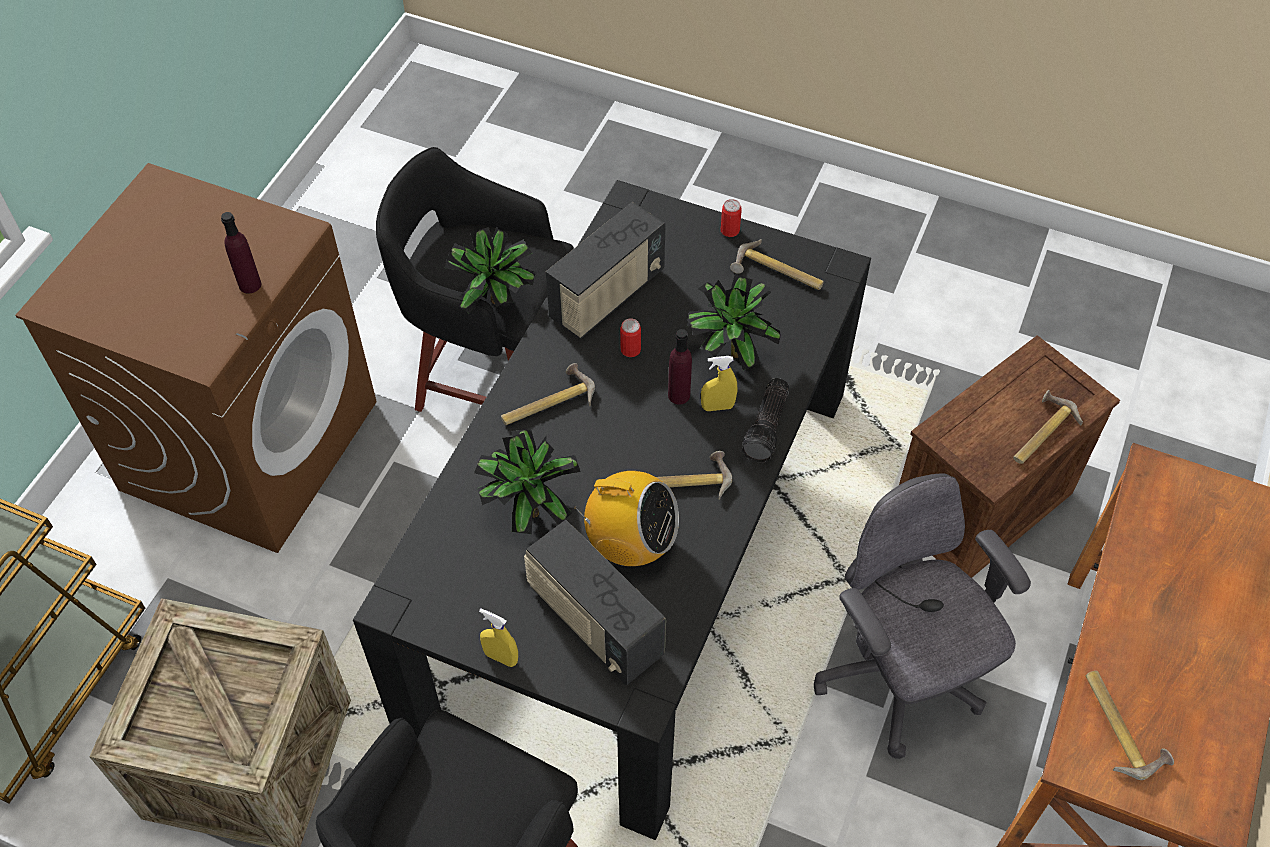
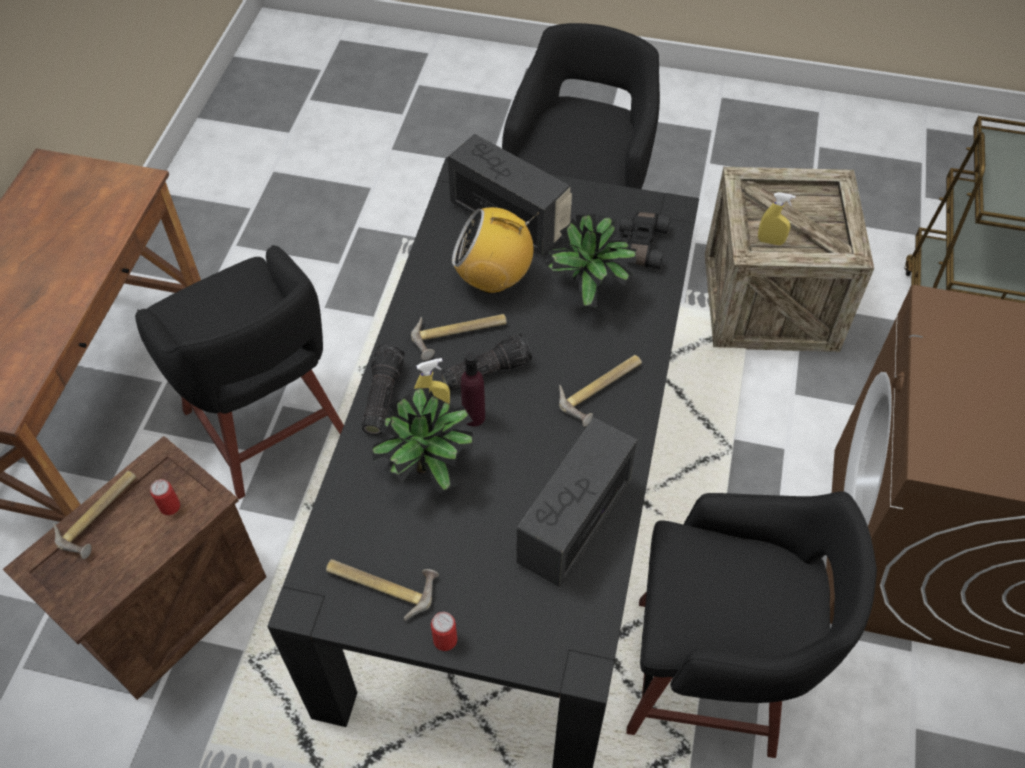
camera: 170 degrees right, 0 degrees up
purple bottle [221,212,261,294] -> none
potted plant [444,226,536,314] -> none
yellow spray bottle [479,609,518,667] -> yellow spray bottle moved to [758,192,796,245]
can [620,318,641,357] -> can moved to [150,479,180,515]
grey office chair [814,473,1031,759] -> black stool [135,245,344,499]
hammer [1085,671,1174,780] -> none
none -> flashlight [440,334,532,391]
none -> black binoculars [616,212,670,269]

